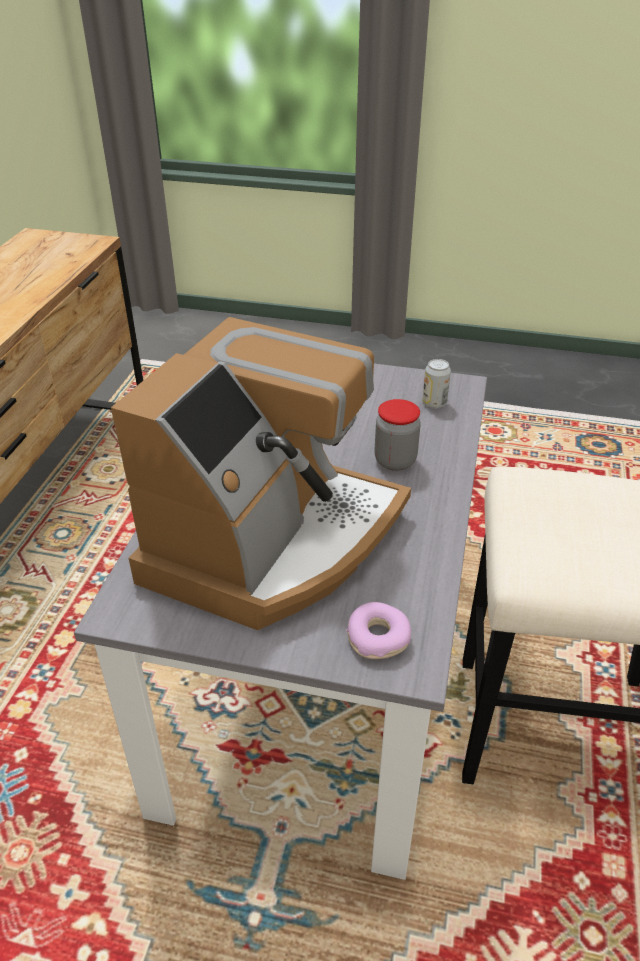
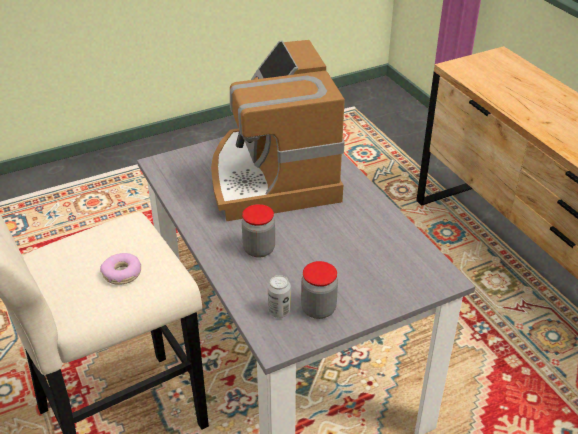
camera: 140 degrees right, 0 degrees up
donut [346,602,411,659] -> donut moved to [100,253,142,285]
none -> jar [301,261,338,319]

